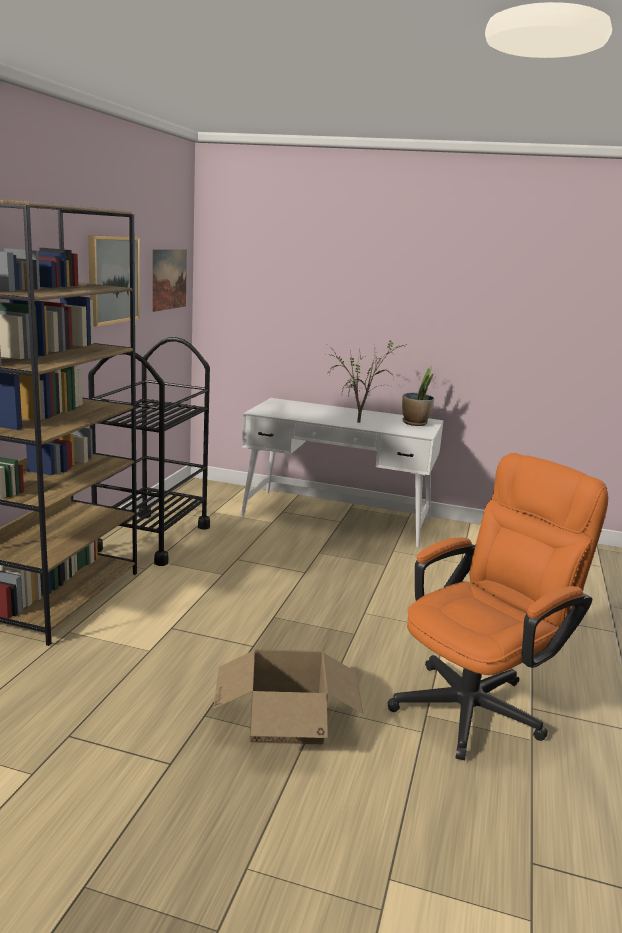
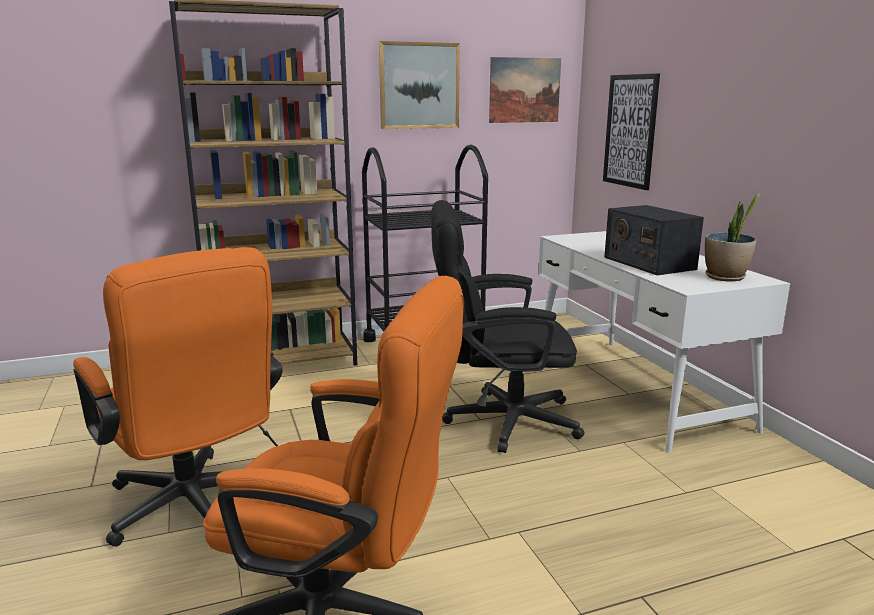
camera: 55 degrees right, 0 degrees up
cardboard box [213,649,363,744] -> orange office chair [73,247,283,547]
potted plant [326,340,407,423] -> radio [604,205,704,276]
none -> black office chair [431,200,585,453]
none -> picture [603,73,660,190]

